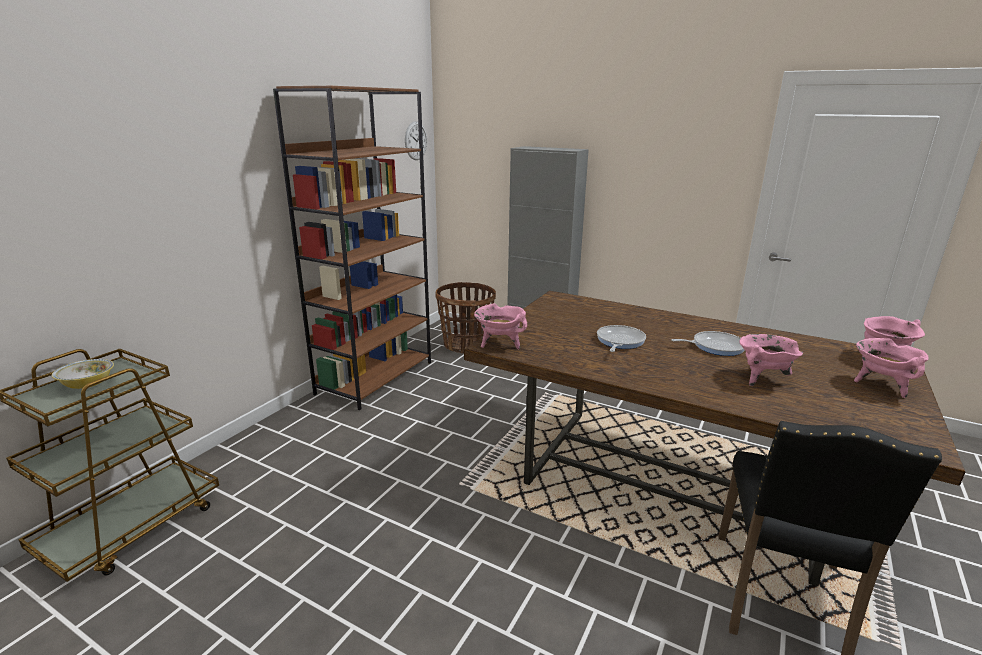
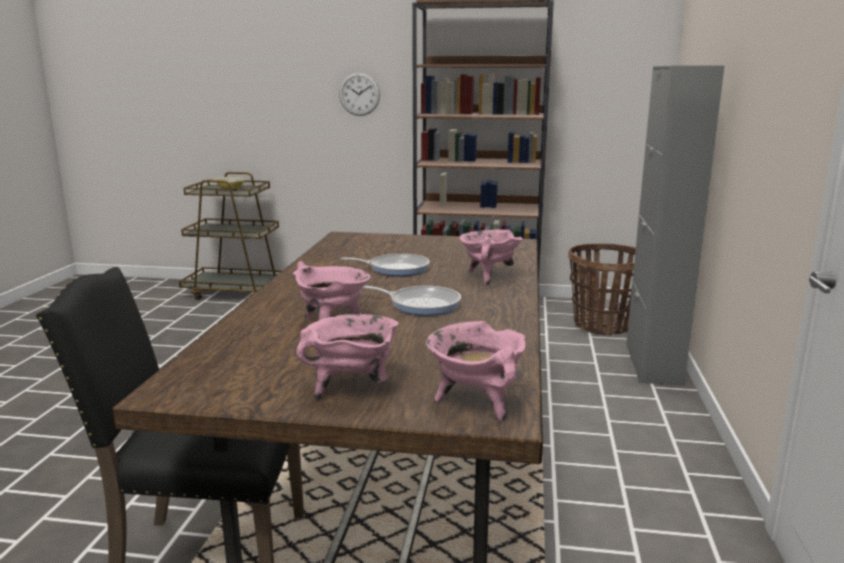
camera: 70 degrees right, 5 degrees down
wall clock [405,121,427,160] -> wall clock moved to [339,72,380,116]
pink cooking pot [474,303,527,349] -> pink cooking pot moved to [459,230,523,285]
frying pan [671,331,745,356] -> frying pan turned 45 degrees counterclockwise [362,285,461,316]

